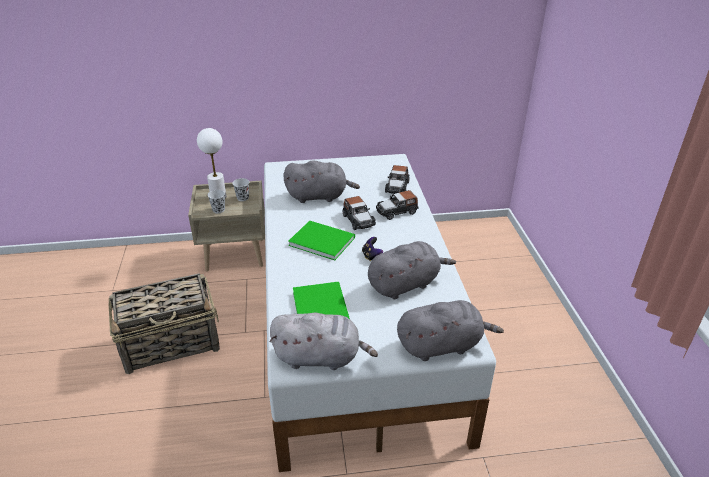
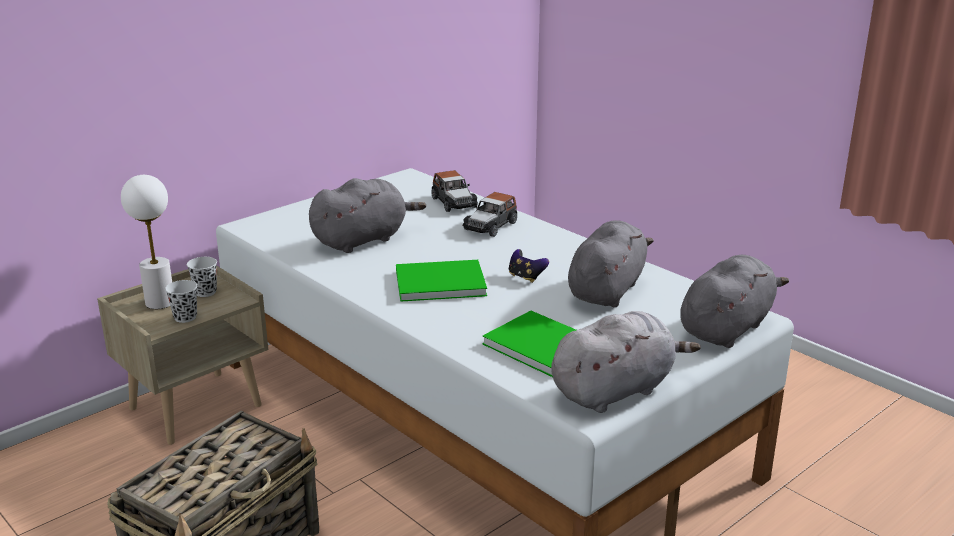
camera: 35 degrees left, 10 degrees down
toy car [343,196,376,230] -> none

